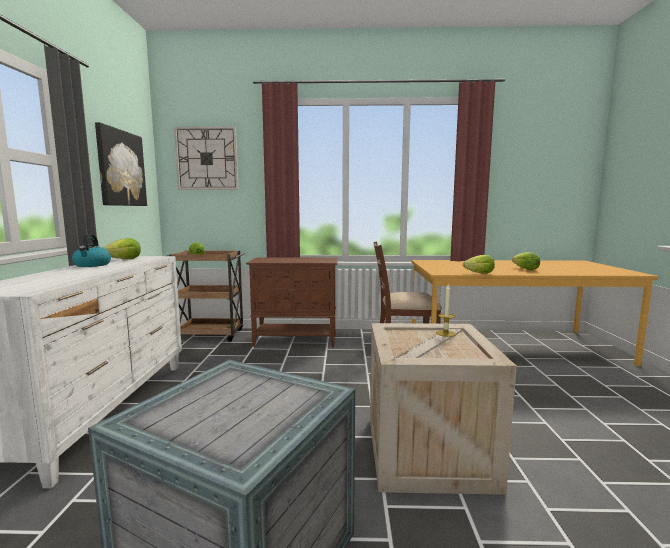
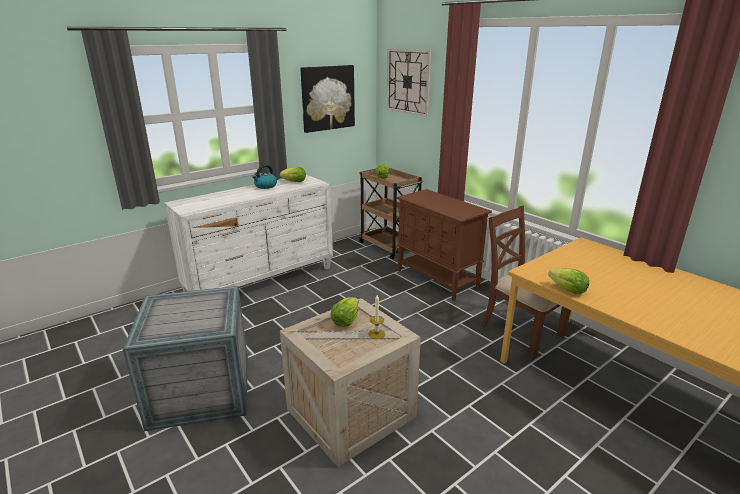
camera: 50 degrees right, 15 degrees up
lettuce [512,252,540,270] -> lettuce moved to [330,297,359,327]

